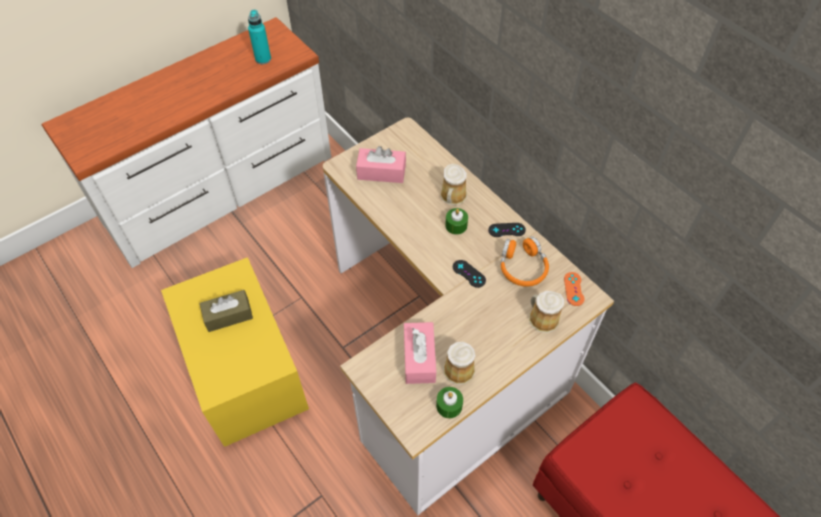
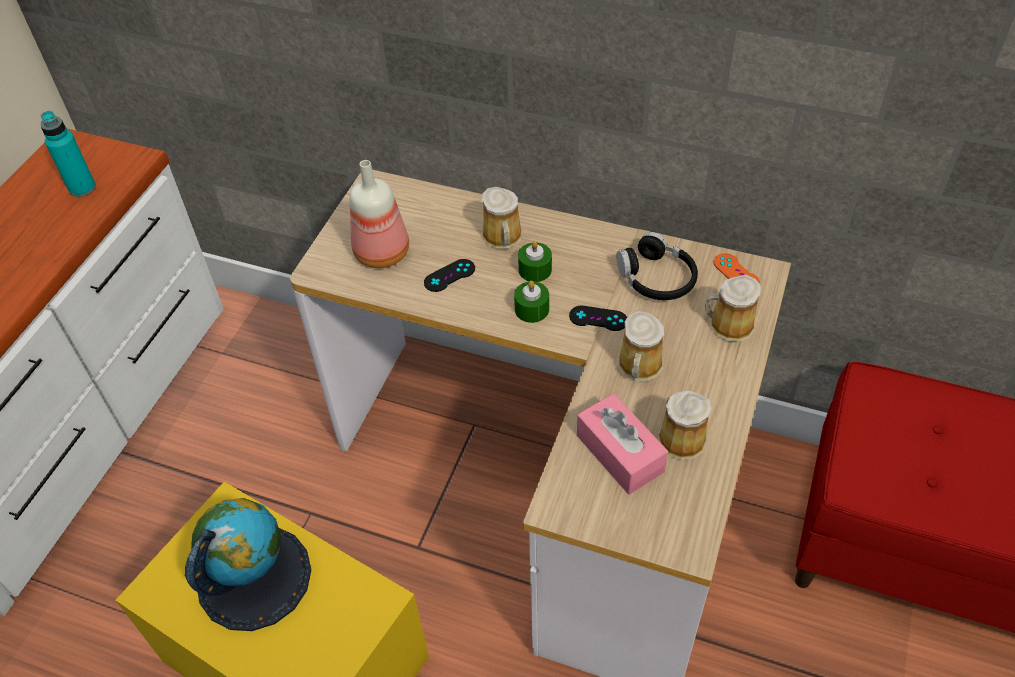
camera: 30 degrees left, 5 degrees down
brown tissue box [200,290,253,332] -> globe [185,498,311,631]
pink tissue box [356,146,406,183] -> bottle [350,160,409,268]
green candle [436,387,463,418] -> green candle moved to [514,281,549,323]
black game controller [488,223,526,237] -> black game controller moved to [424,259,475,292]
orange headphones [501,236,549,287] -> black headphones [617,232,698,300]
none -> mug [618,311,664,381]

